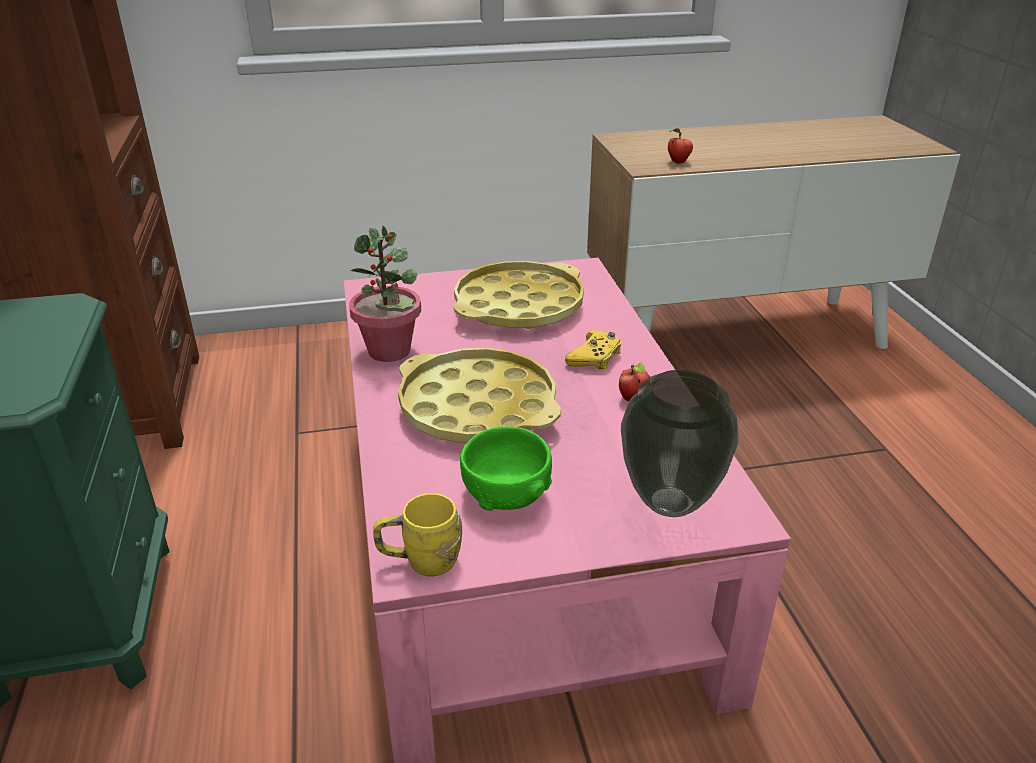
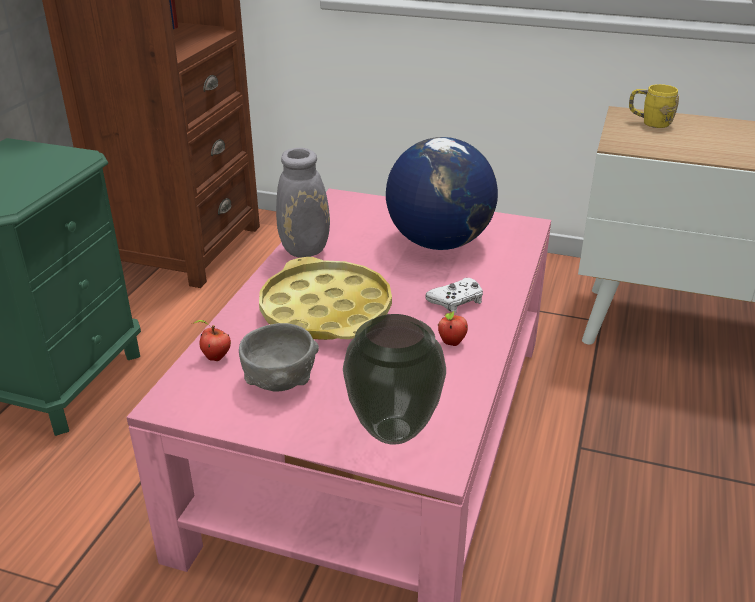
camera: 30 degrees right, 0 degrees up
potted plant [349,226,421,362] -> grey vase [276,148,330,258]
yellow mug [373,493,462,576] -> yellow mug moved to [629,84,679,128]
yellow tray [454,261,584,329] -> globe [386,137,498,250]
green bowl [460,426,552,511] -> grey bowl [239,323,319,391]
yellow game controller [565,330,621,369] -> white game controller [425,278,483,313]
apple [668,128,693,164] -> apple moved to [192,320,231,361]

